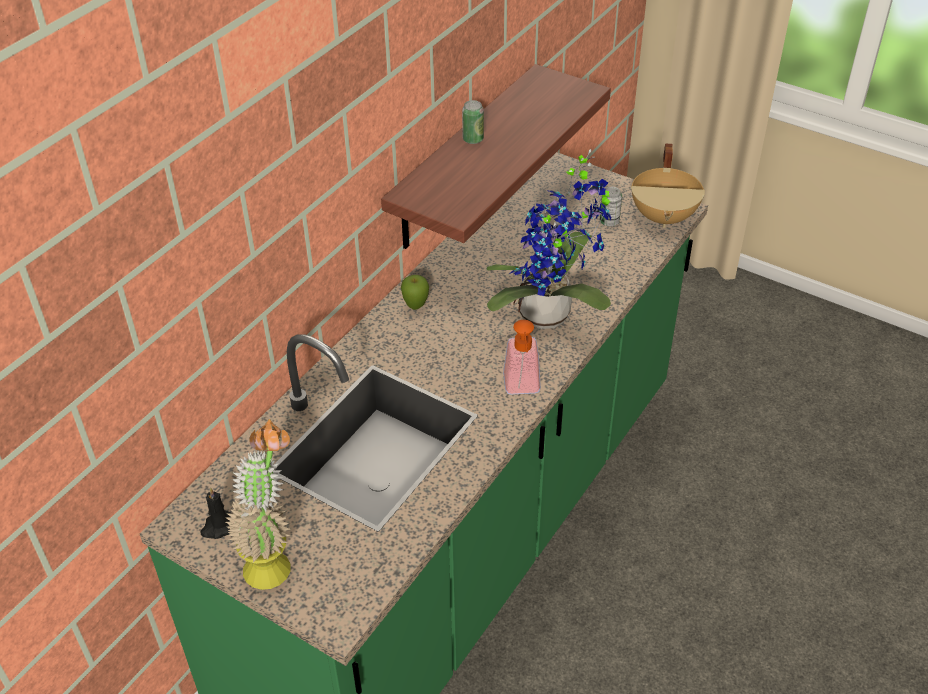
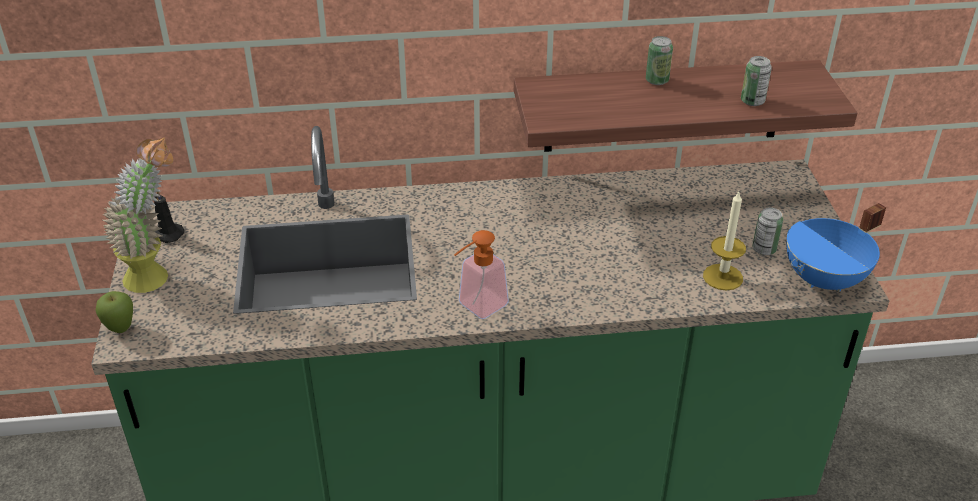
camera: 50 degrees right, 5 degrees down
apple [401,275,429,310] -> apple moved to [95,291,133,333]
potted plant [487,149,611,329] -> none
beige cooking pot [631,144,705,228] -> blue cooking pot [786,203,886,292]
none -> candle [703,192,746,291]
none -> can [741,56,772,106]

